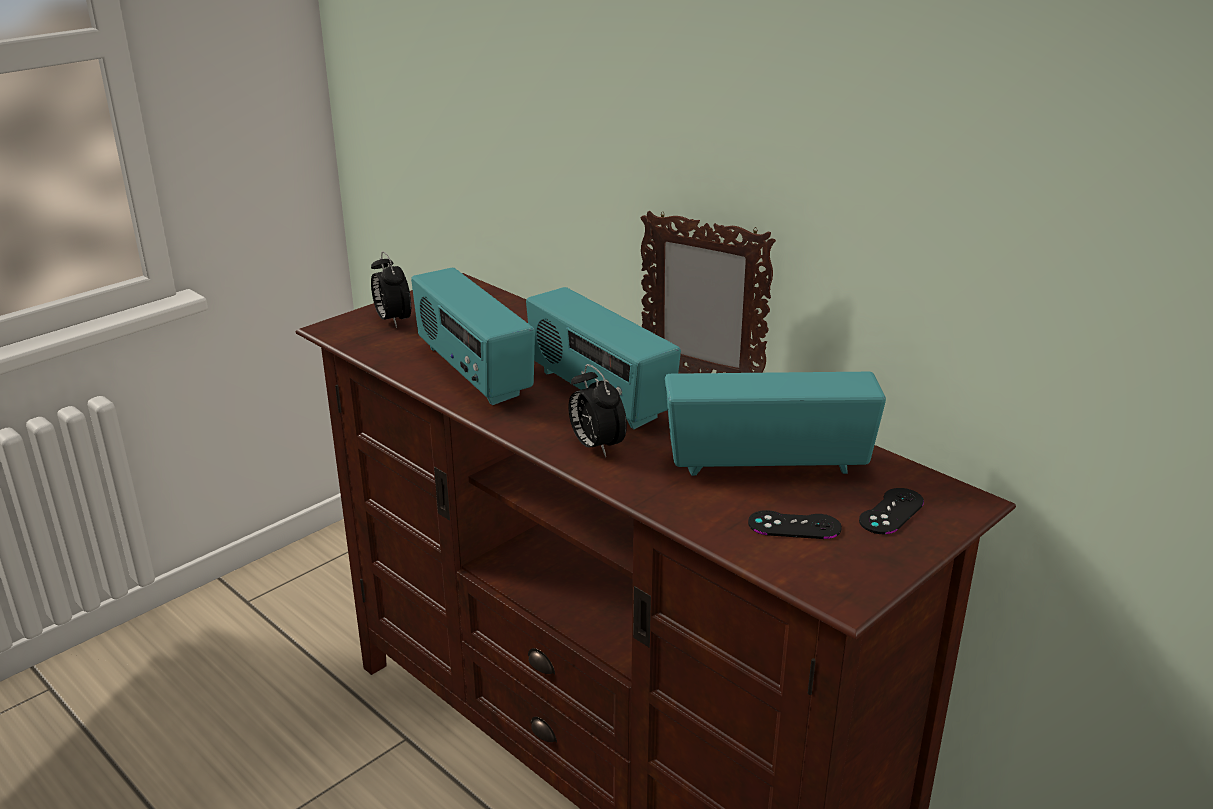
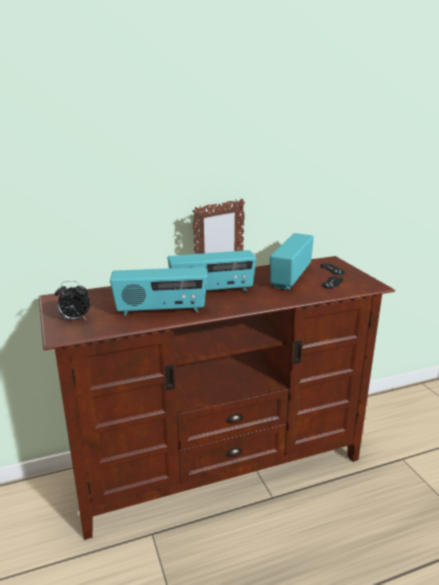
camera: 65 degrees left, 5 degrees down
alarm clock [568,364,627,457] -> none

